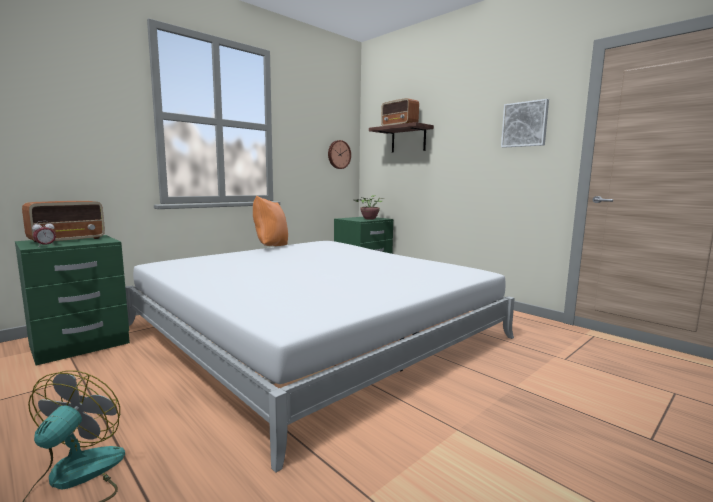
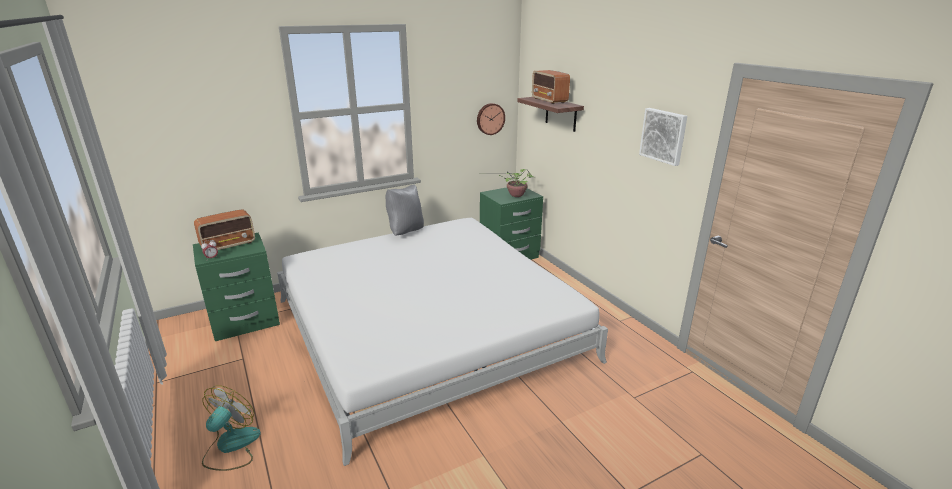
camera: 15 degrees right, 15 degrees up
orange pillow [253,196,288,246] -> grey pillow [386,184,424,236]

